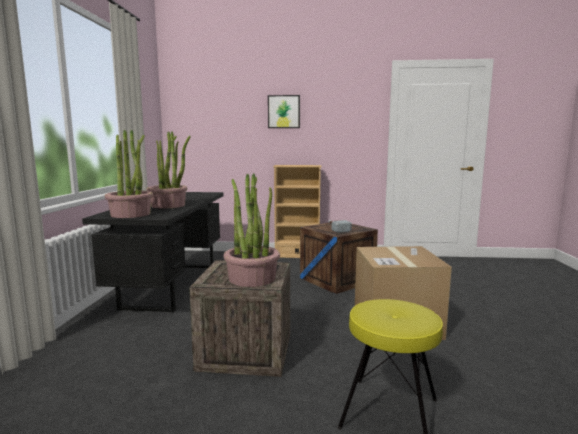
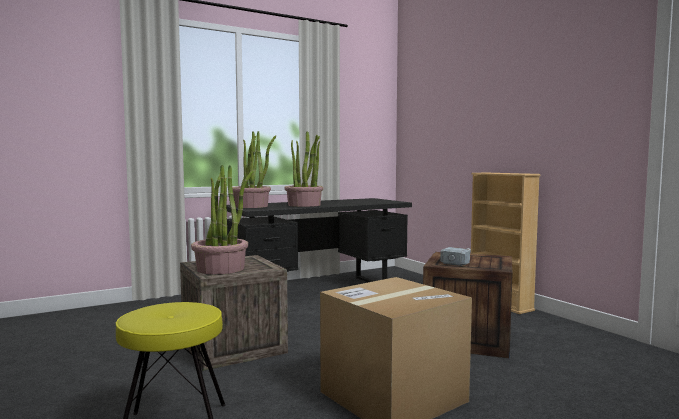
camera: 55 degrees right, 5 degrees down
picture [268,95,300,128] -> none

